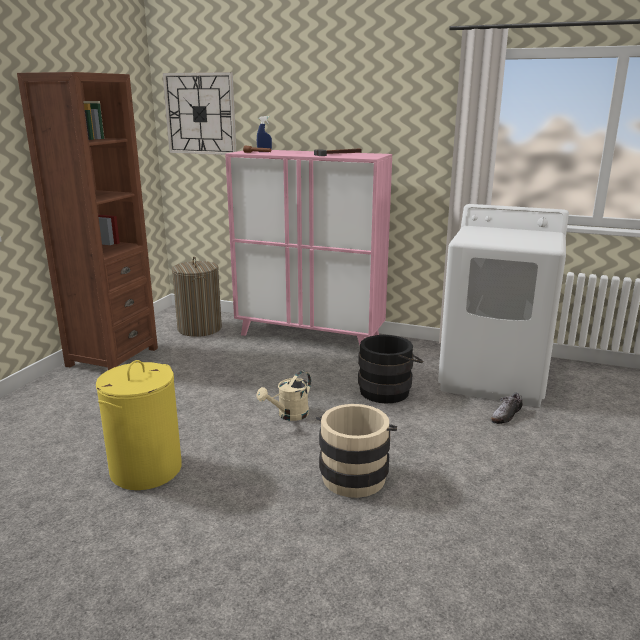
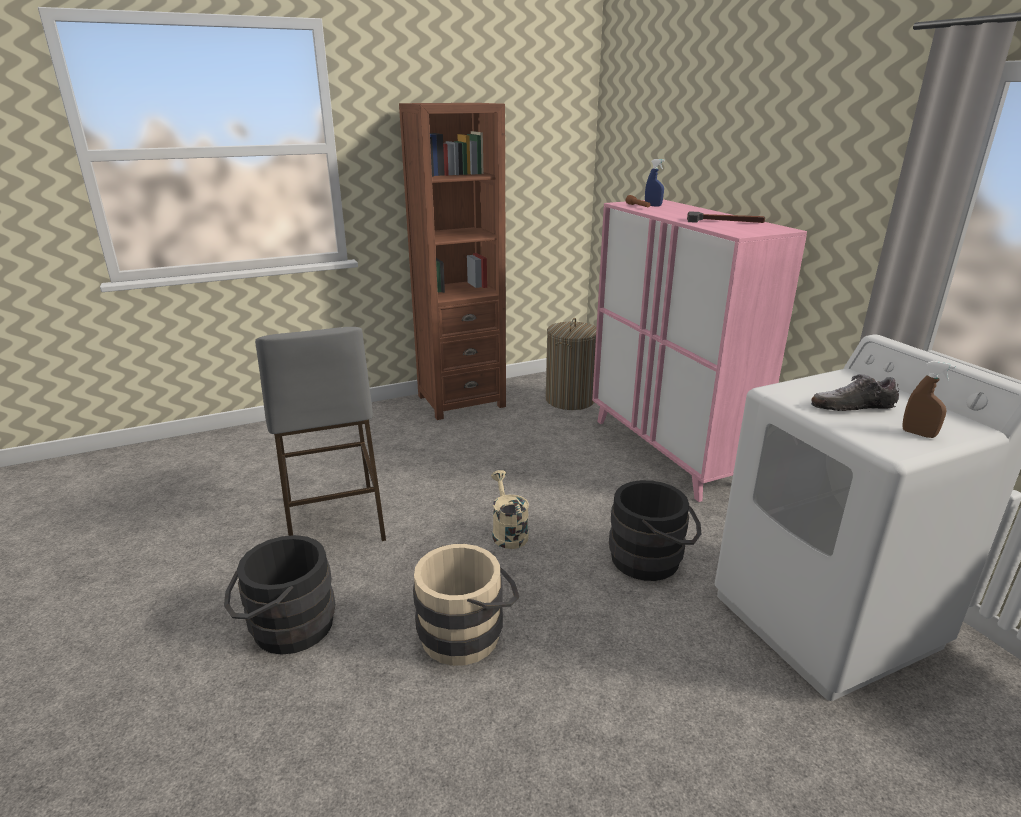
camera: 45 degrees right, 5 degrees up
yellow laundry basket [96,360,182,490] -> grey stool [255,327,386,541]
wall clock [163,72,236,155] -> none
beige watering can [257,371,311,421] -> beige watering can turned 75 degrees clockwise [491,470,529,549]
shoe [491,393,523,424] -> shoe moved to [811,374,899,411]
none -> black bucket [224,535,335,655]
none -> brown spray bottle [902,361,956,438]

